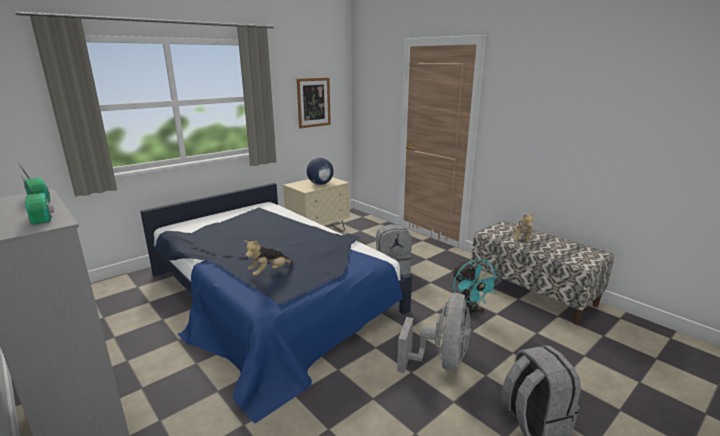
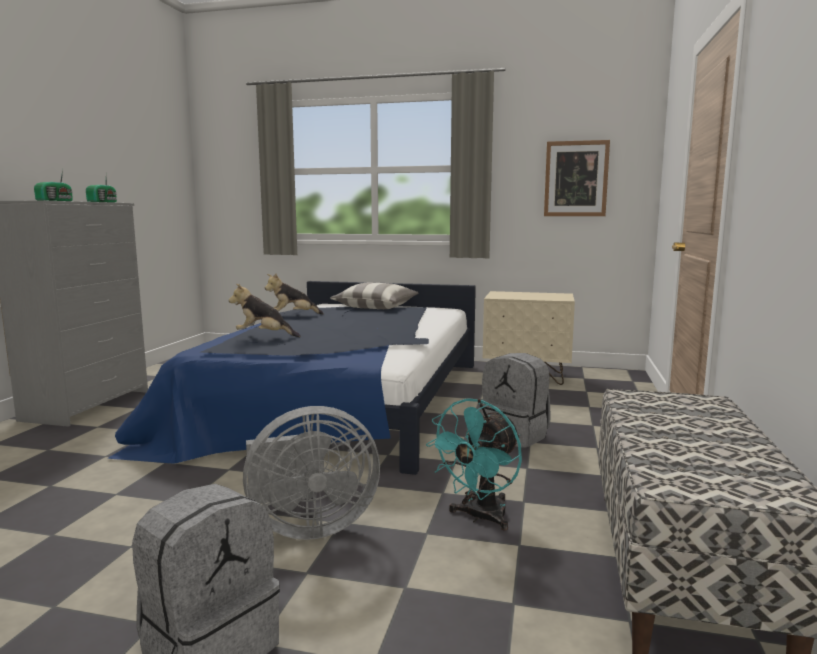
camera: 55 degrees right, 10 degrees down
globe [307,158,334,185] -> none
plush toy [511,212,535,243] -> plush toy moved to [265,273,324,314]
none -> pillow [330,283,418,309]

